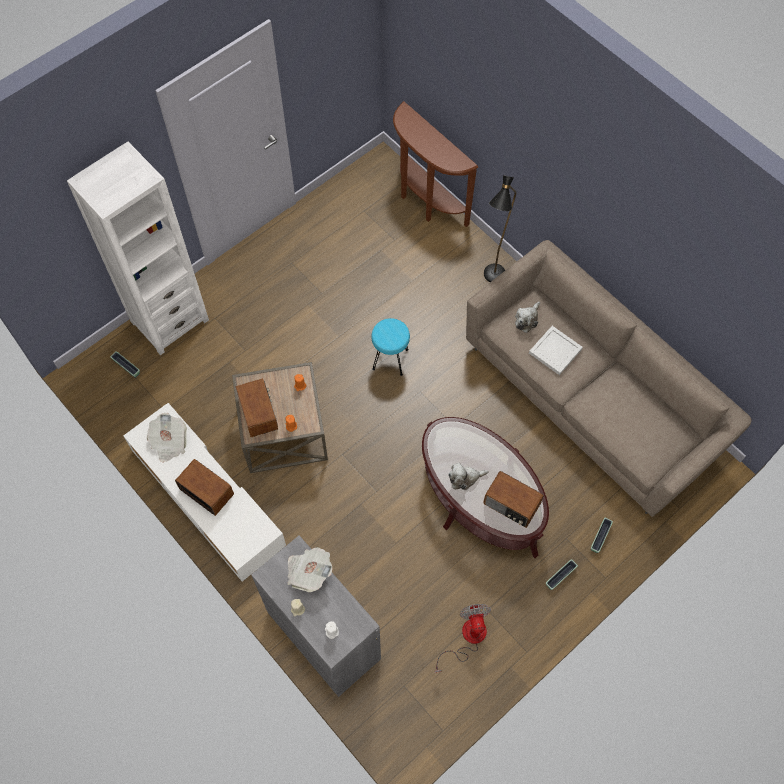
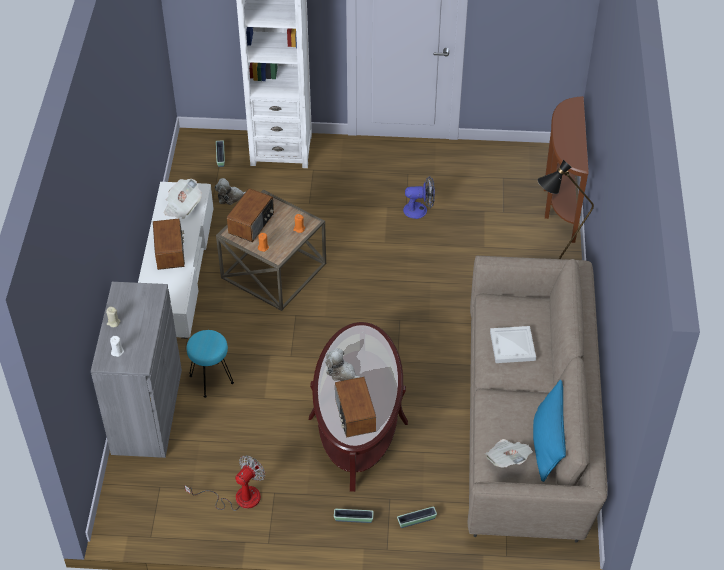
camera: 45 degrees right, 15 degrees down
newspaper [287,547,332,592] -> newspaper moved to [485,439,533,467]
turquoise stool [371,318,410,376] -> turquoise stool moved to [186,330,234,398]
plush toy [515,302,540,333] -> plush toy moved to [215,178,245,205]
none -> fan [403,176,435,219]
none -> blue pillow [533,380,566,482]

